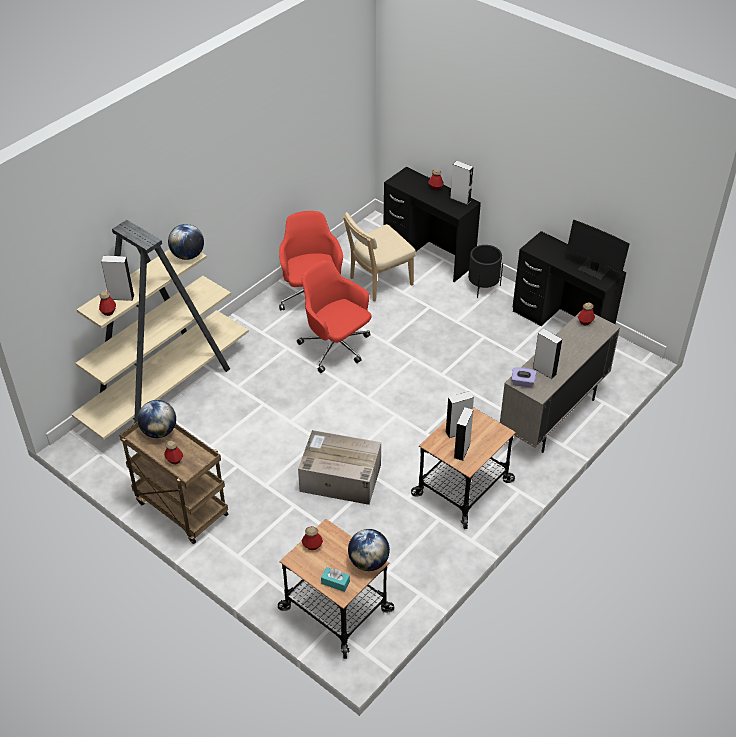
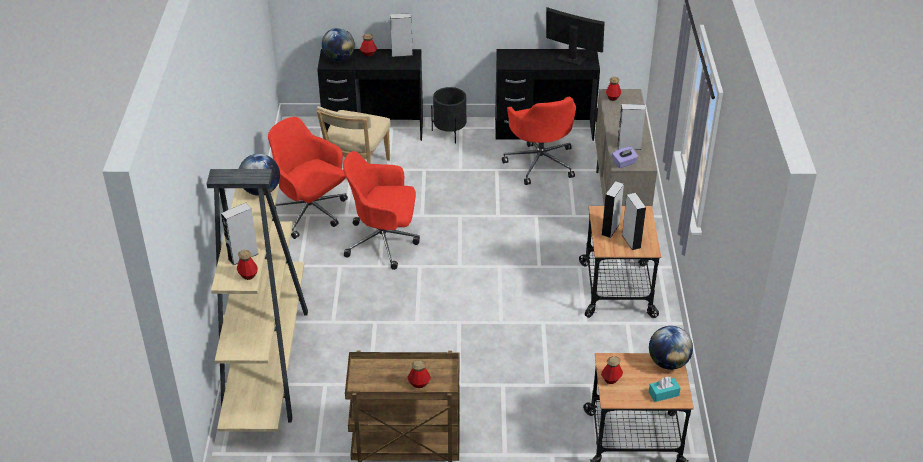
camera: 40 degrees left, 5 degrees down
globe [138,400,176,438] -> globe moved to [322,28,355,61]
cardboard box [298,430,381,505] -> none
monitor [567,220,630,280] -> monitor turned 150 degrees counterclockwise [546,7,605,66]
none -> red office chair [502,97,576,185]

